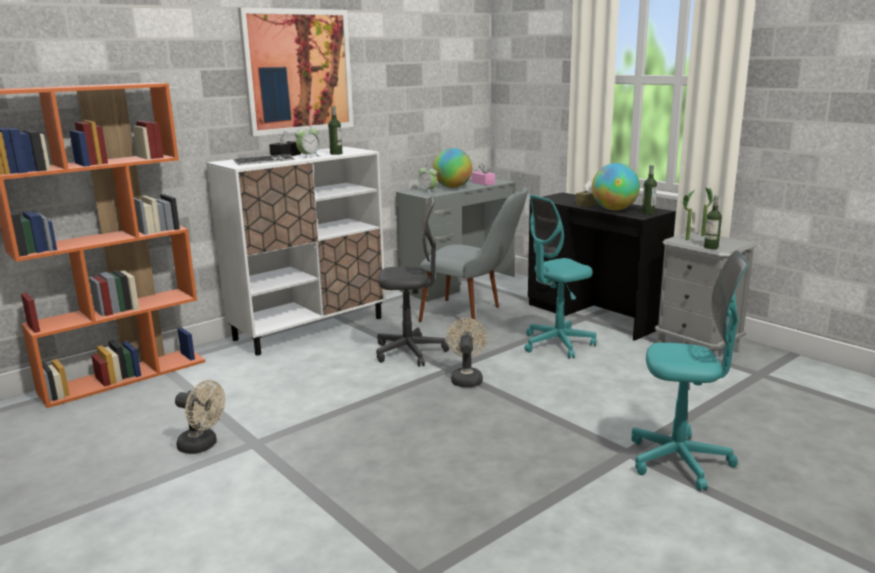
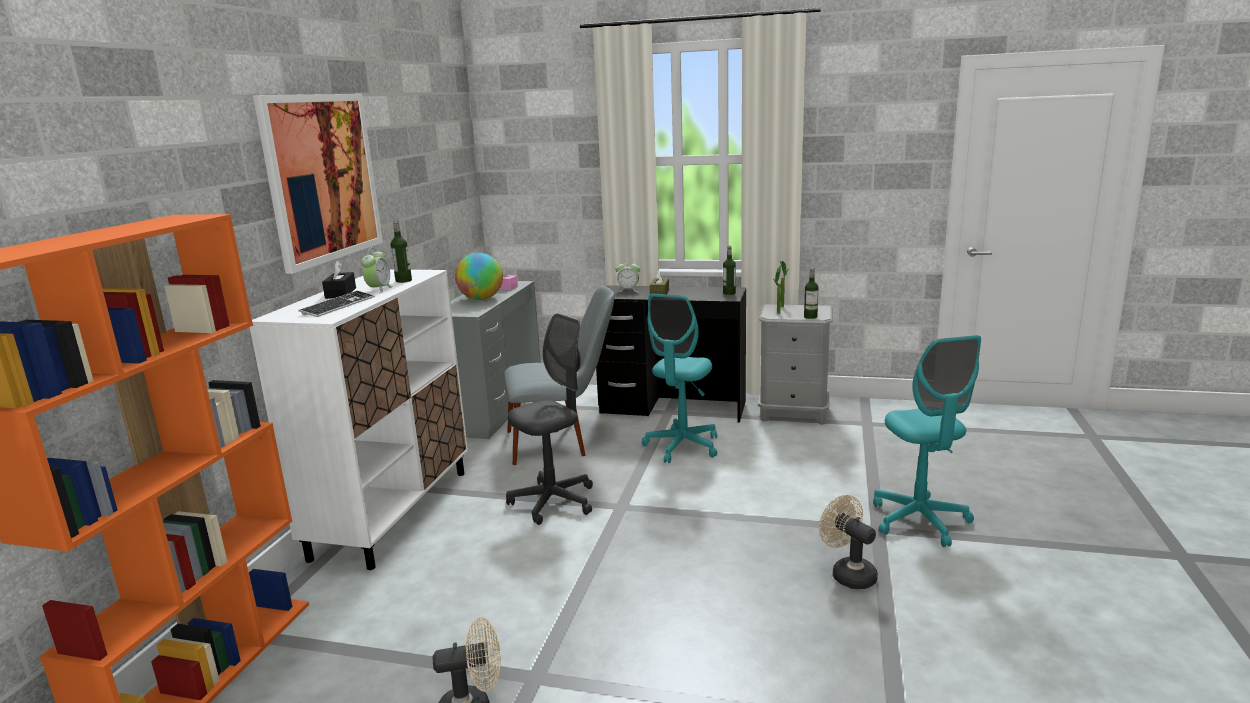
camera: 35 degrees left, 0 degrees up
alarm clock [418,165,437,193] -> alarm clock moved to [615,262,640,292]
beige fan [446,318,488,387] -> beige fan moved to [819,495,878,589]
globe [592,163,640,211] -> none
turquoise office chair [631,250,748,491] -> turquoise office chair turned 105 degrees clockwise [873,335,981,547]

